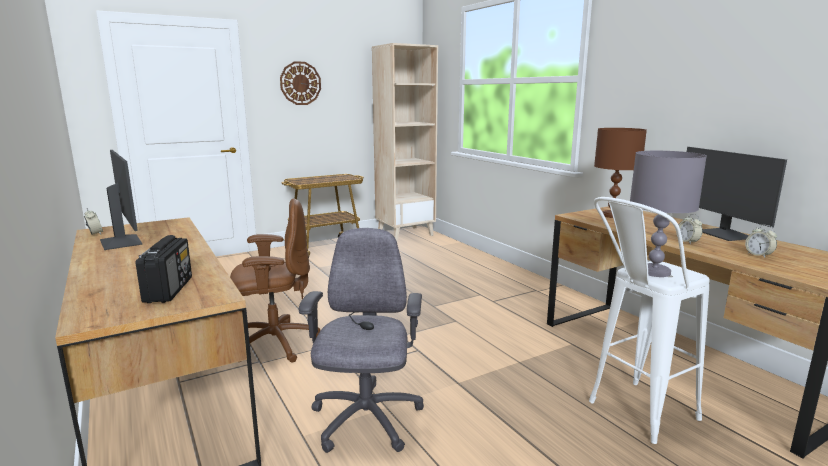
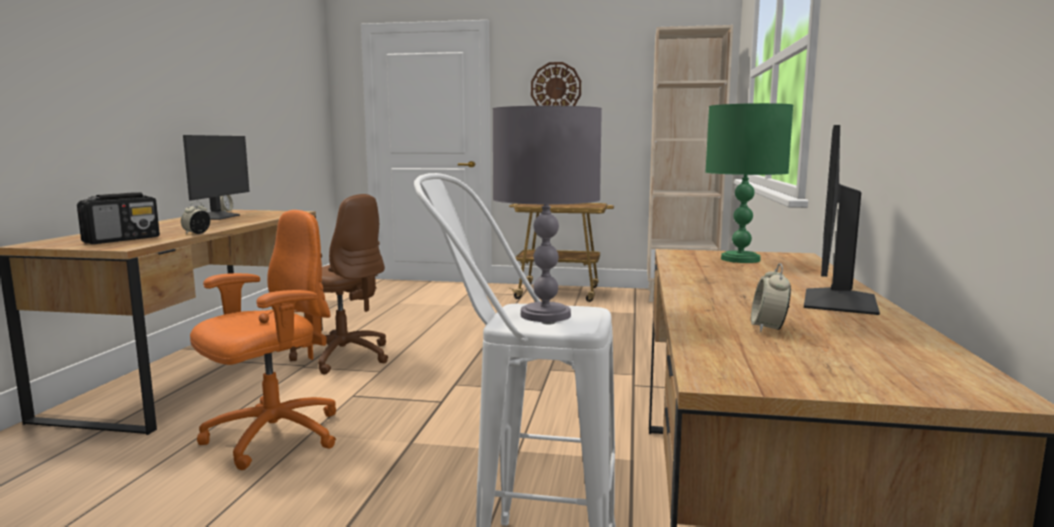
camera: 40 degrees right, 5 degrees down
grey office chair [299,228,424,453] -> orange office chair [190,210,336,470]
brown table lamp [594,128,647,218] -> green table lamp [705,103,793,263]
alarm clock [676,214,703,244] -> alarm clock moved to [181,201,210,234]

